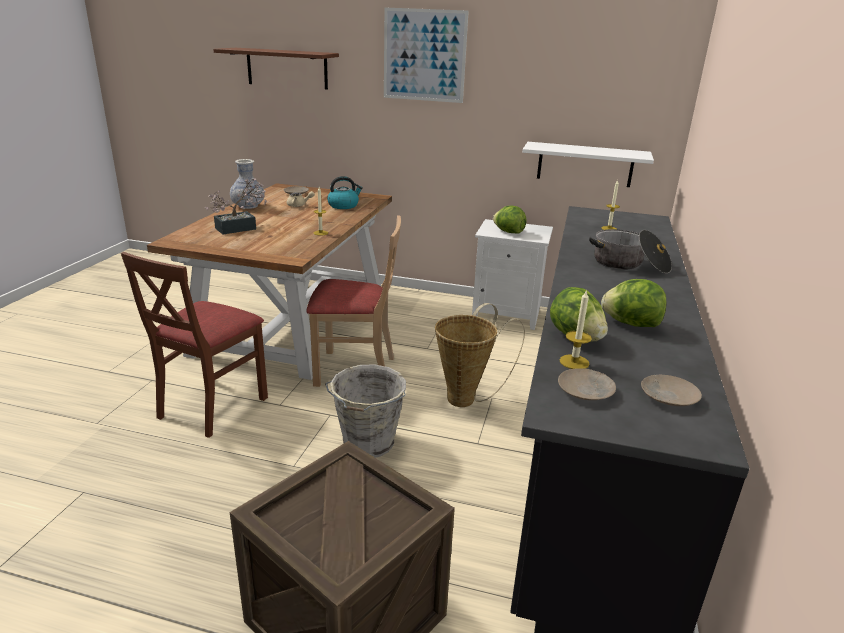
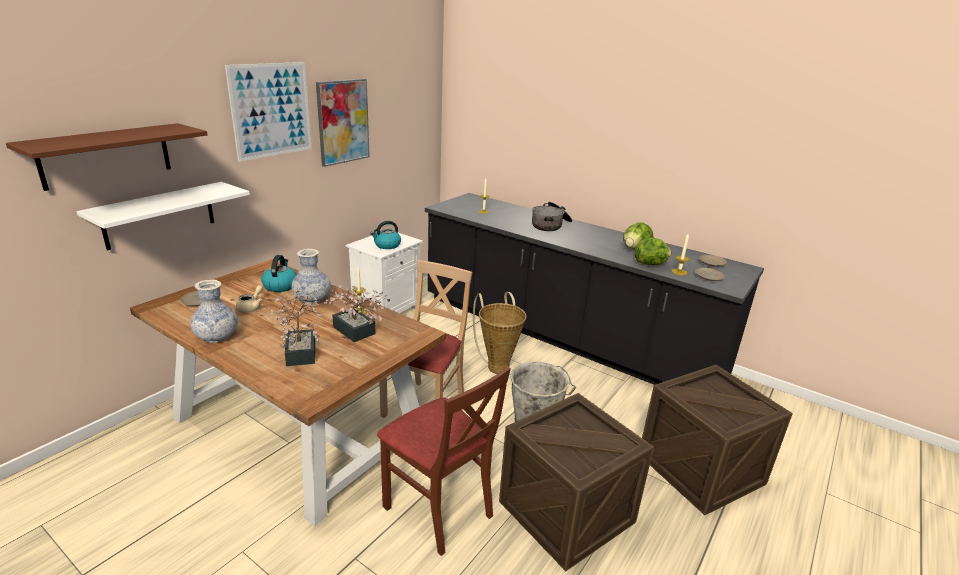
camera: 70 degrees left, 0 degrees up
lettuce [493,206,527,234] -> kettle [370,221,401,249]
white shelf [522,142,654,187] -> white shelf moved to [77,182,250,250]
none -> vase [291,249,331,304]
none -> picture [316,79,370,167]
none -> potted plant [324,285,387,342]
none -> crate [499,393,654,571]

